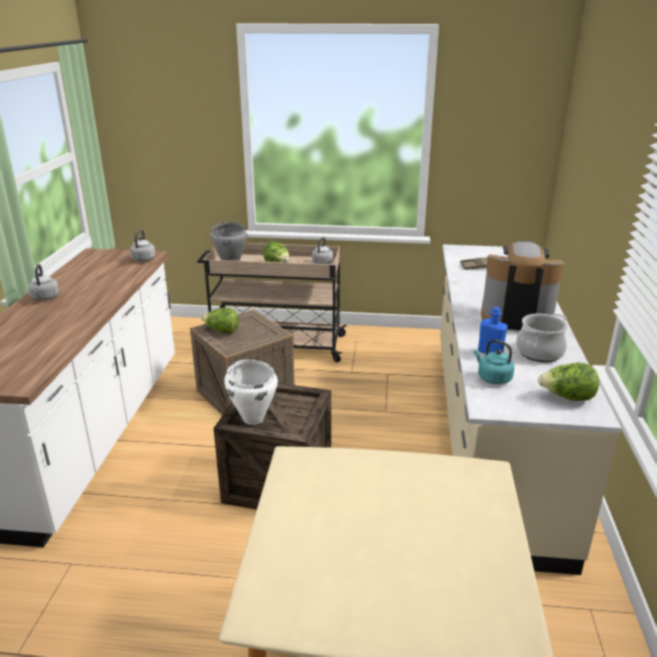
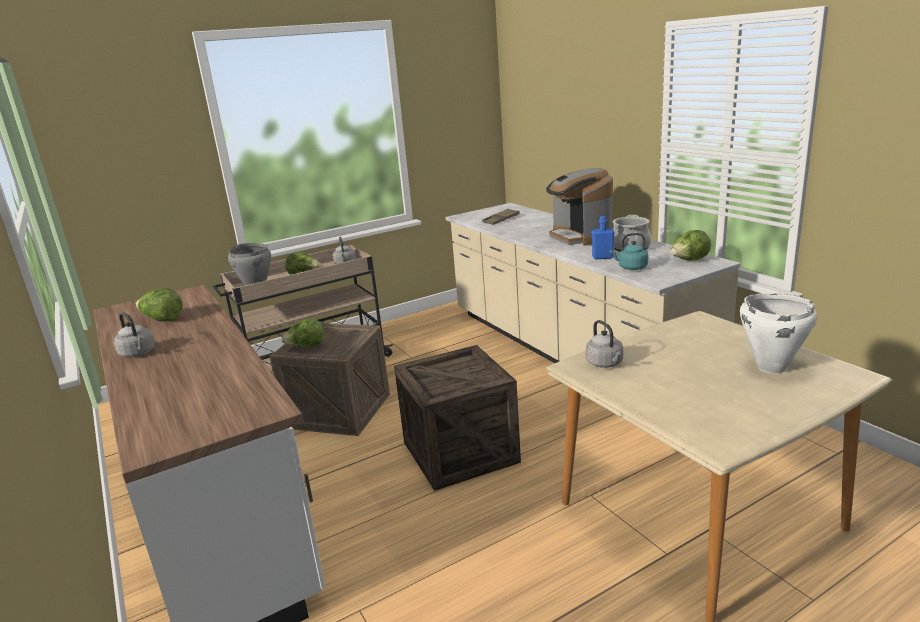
camera: 35 degrees left, 5 degrees down
grey kettle [130,230,155,262] -> grey kettle moved to [586,320,623,368]
white cooking pot [224,360,278,425] -> white cooking pot moved to [740,293,817,374]
coffee machine [481,240,564,330] -> coffee machine turned 90 degrees counterclockwise [546,168,613,246]
none -> lettuce [136,288,183,322]

